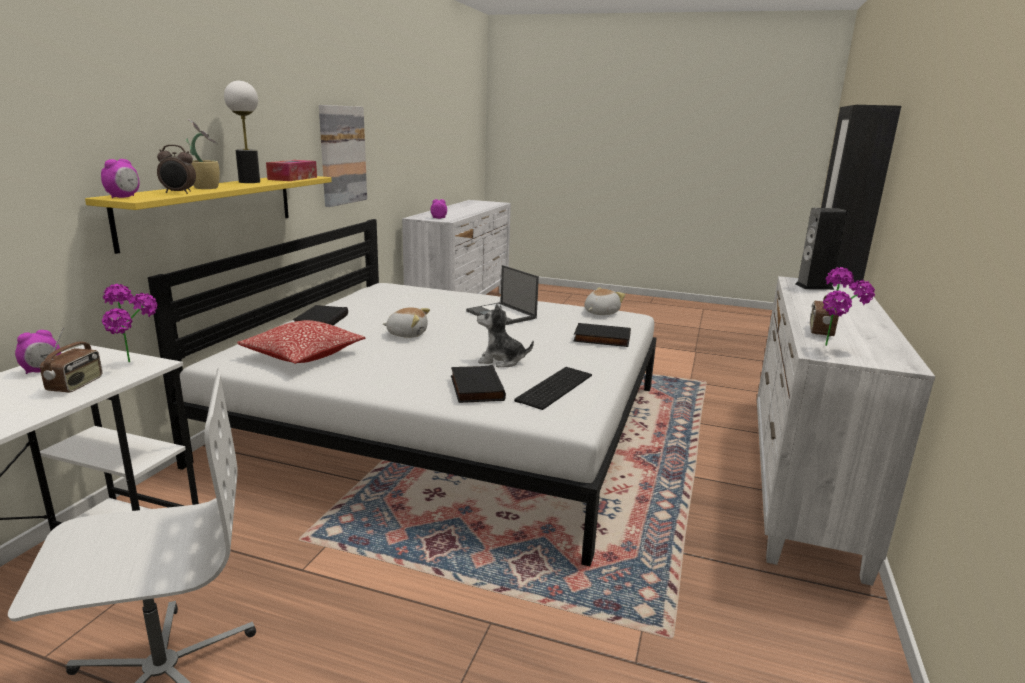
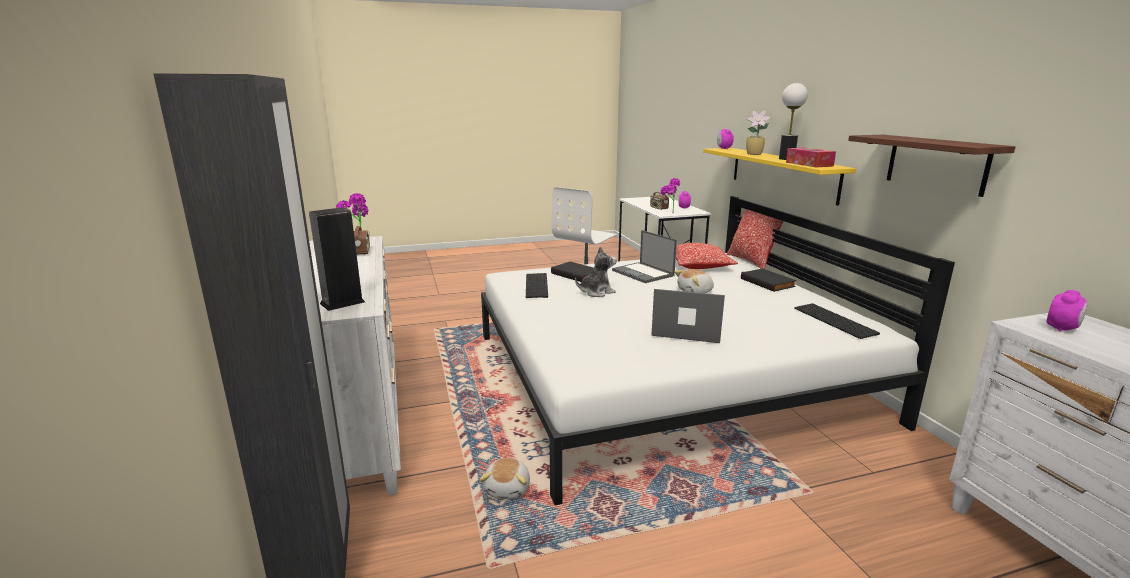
camera: 145 degrees right, 0 degrees up
alarm clock [157,145,196,194] -> none
picture [319,105,367,207] -> shelf [848,135,1015,197]
black book [573,323,631,347] -> none
plush toy [584,288,625,315] -> plush toy moved to [480,458,530,499]
none -> laptop [612,230,677,283]
none -> pillow [727,209,784,269]
none -> keyboard [794,303,880,339]

